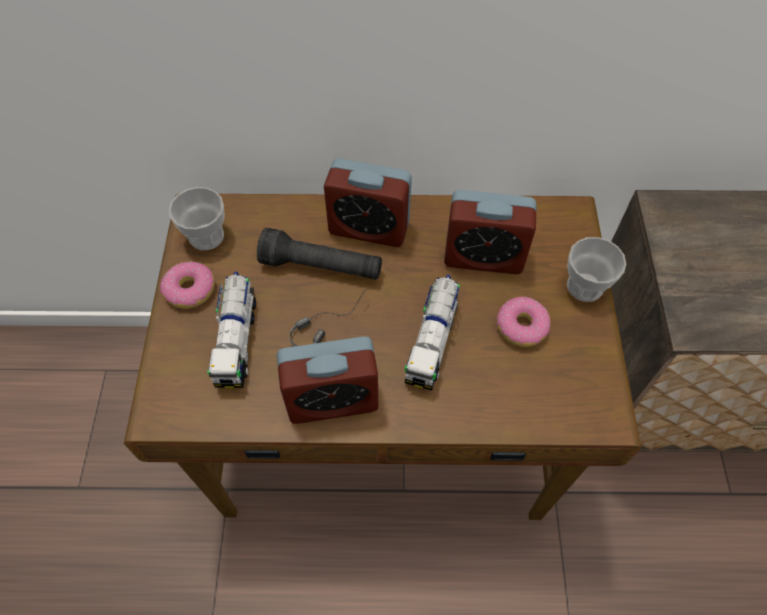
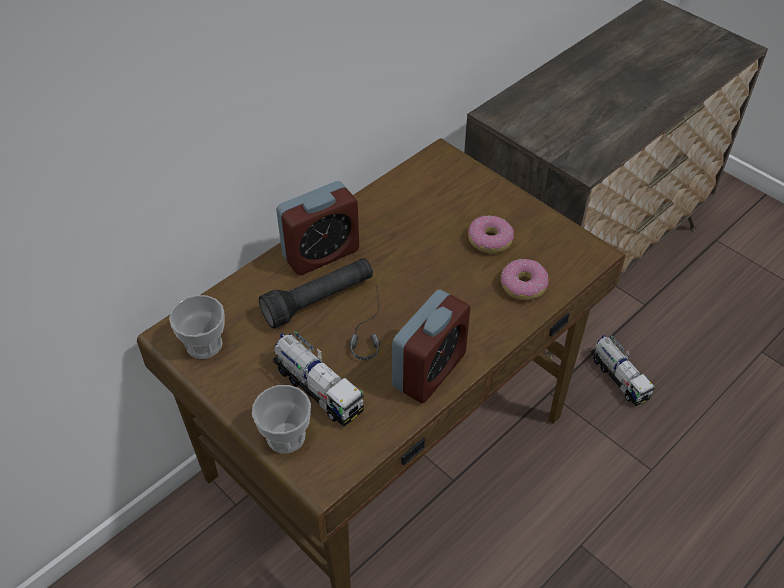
camera: 45 degrees left, 10 degrees down
donut [160,261,215,309] -> donut moved to [501,259,549,300]
toy truck [405,275,460,390] -> toy truck moved to [591,335,655,406]
alarm clock [444,190,537,274] -> none
cup [567,237,626,302] -> cup moved to [252,385,311,454]

